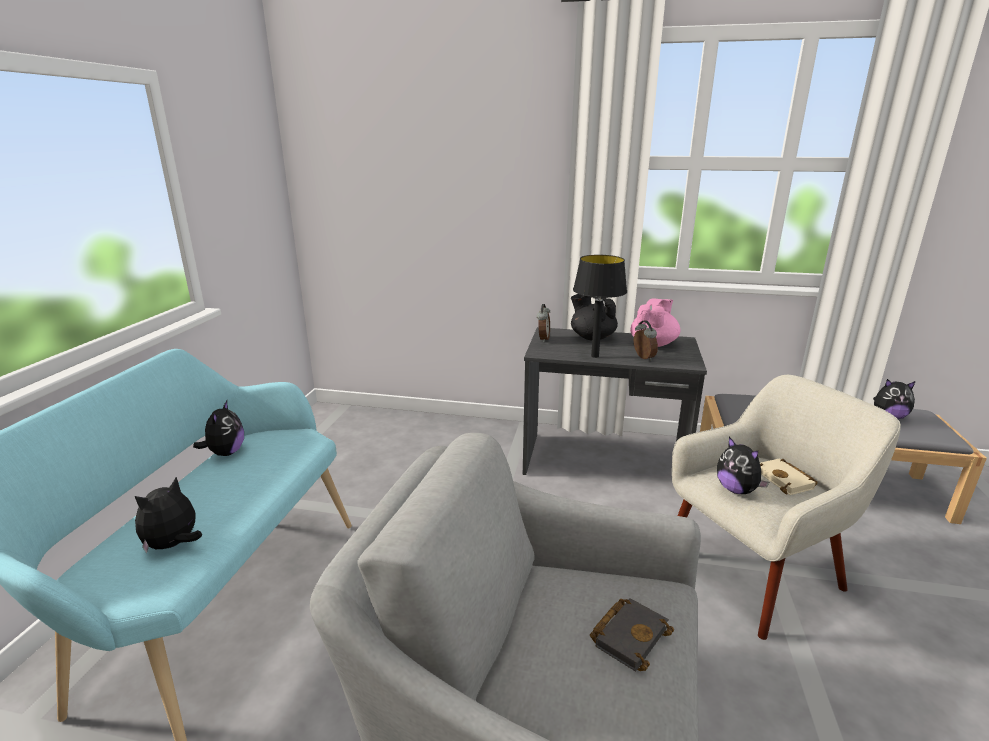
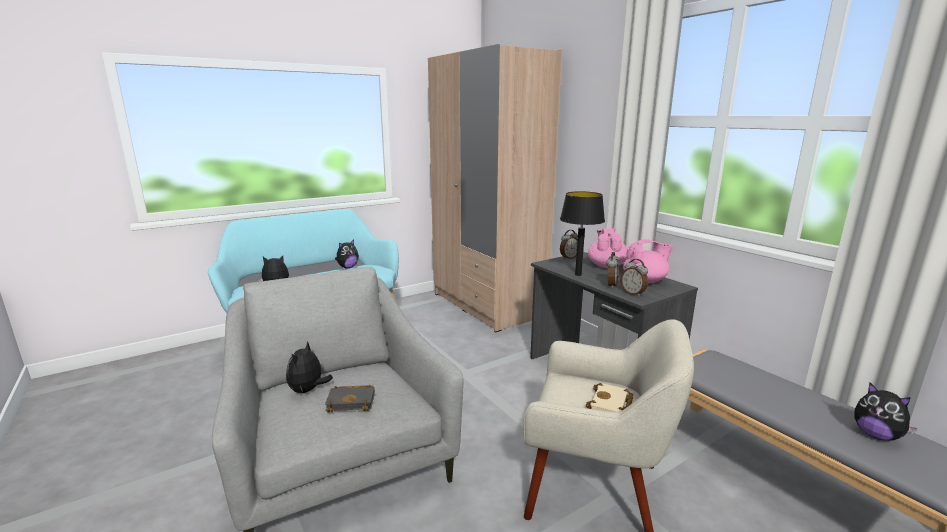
camera: 45 degrees right, 5 degrees down
black teapot [571,294,618,340] -> pink teapot [588,228,627,268]
plush toy [717,437,769,494] -> plush toy moved to [286,341,333,393]
none -> beige wardrobe [428,44,562,332]
none -> alarm clock [621,259,648,296]

